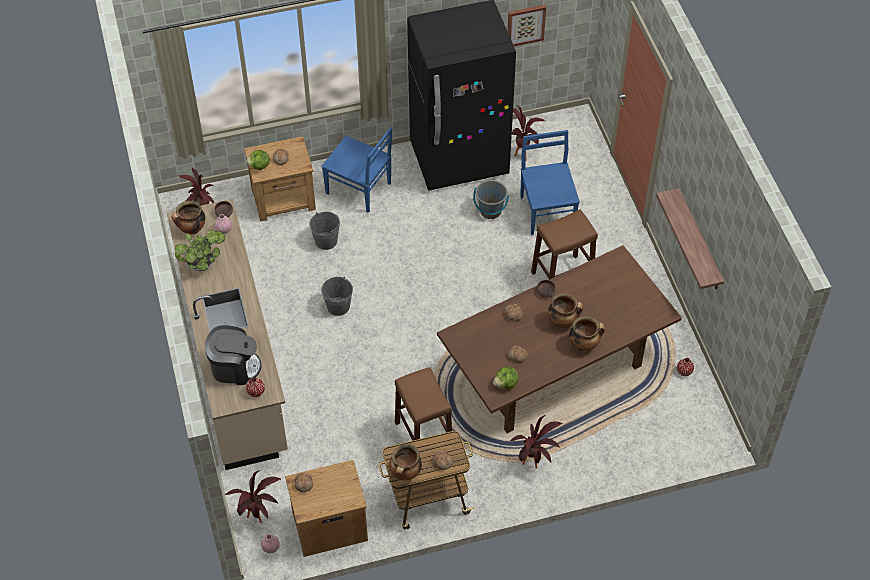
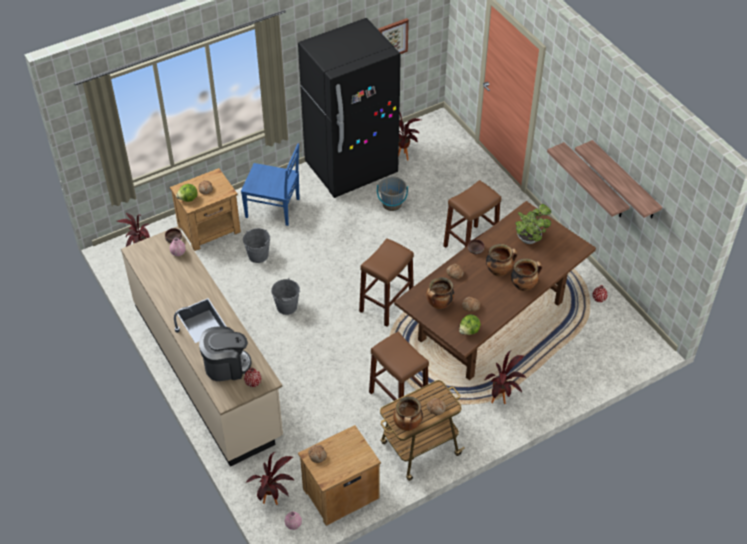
camera: 15 degrees left, 5 degrees down
cooking pot [171,201,205,234] -> cooking pot moved to [426,277,454,309]
potted plant [175,230,225,271] -> potted plant moved to [515,204,551,244]
blue chair [520,130,580,235] -> none
none -> brown stool [359,238,414,327]
none -> shelf [575,140,662,218]

